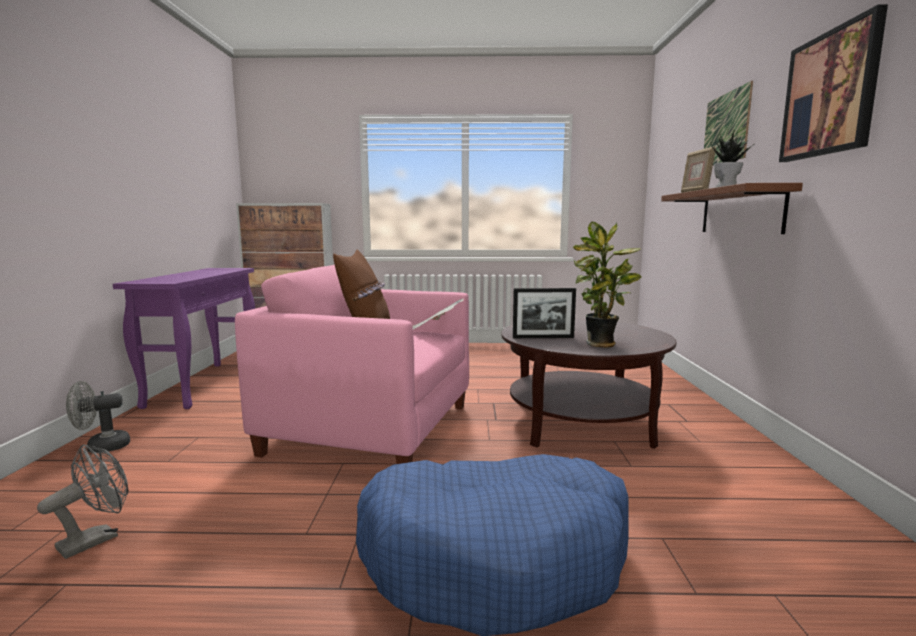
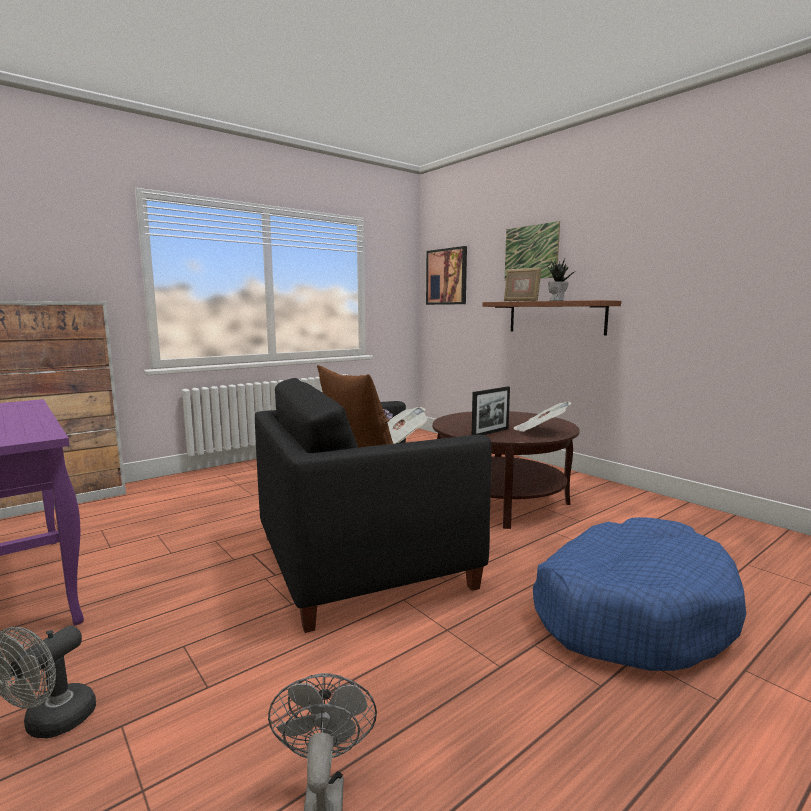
camera: 40 degrees left, 0 degrees up
pink armchair [235,265,469,464] -> black armchair [255,378,491,633]
potted plant [573,222,642,348] -> newspaper [513,402,571,432]
picture [779,5,888,162] -> picture moved to [426,246,467,305]

